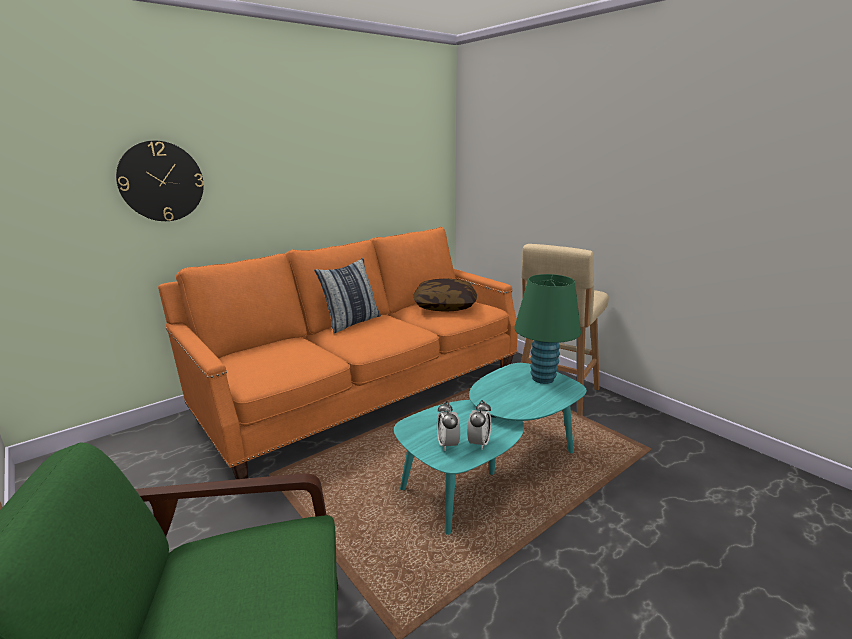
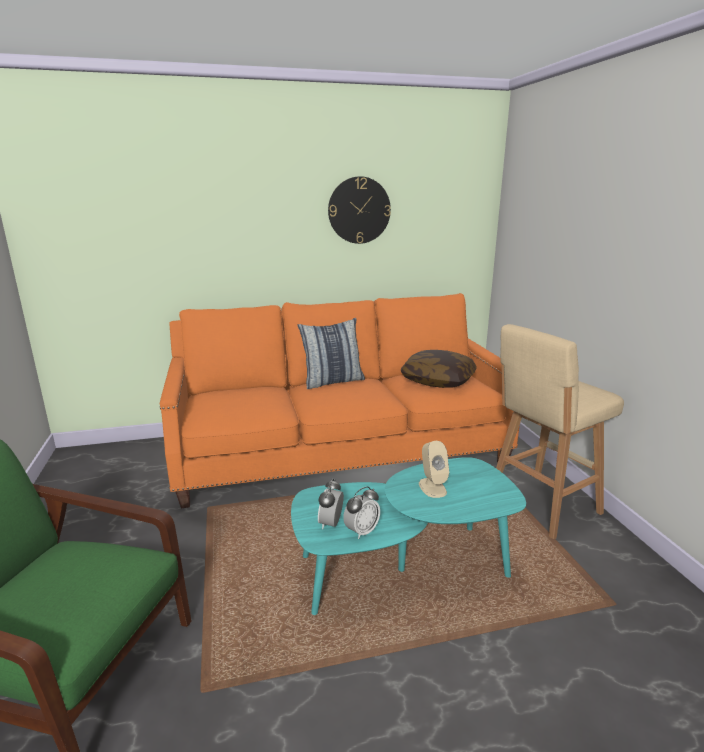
camera: 25 degrees right, 0 degrees up
wall clock [116,141,204,221] -> wall clock moved to [328,176,391,244]
green table lamp [514,274,581,384] -> none
none -> beige speaker [419,441,449,498]

